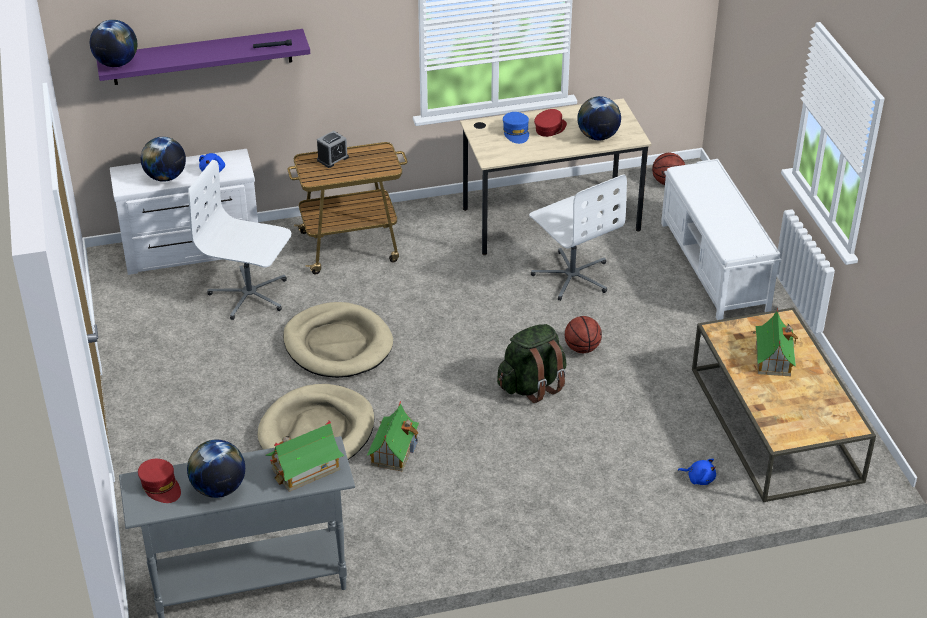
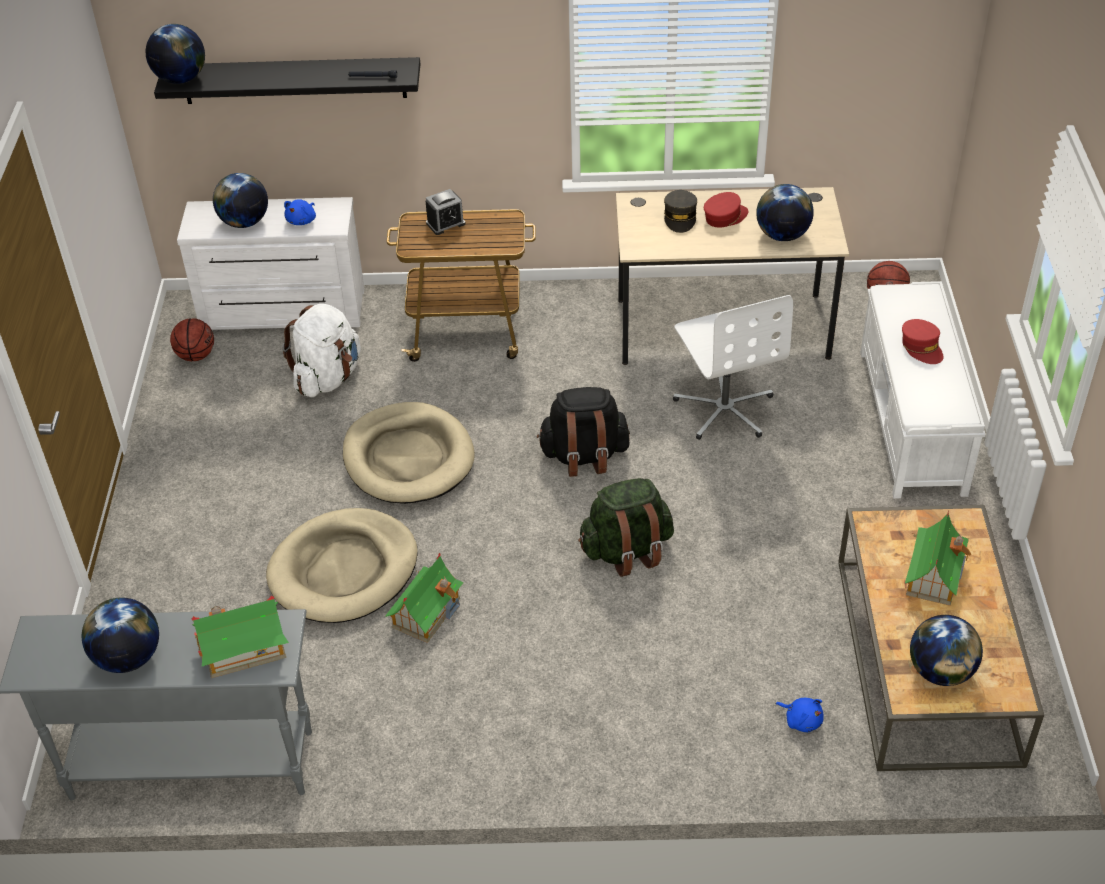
camera: 15 degrees right, 5 degrees up
purple shelf [96,29,310,85] -> black shelf [154,57,420,104]
red cap [138,459,181,503] -> red cap moved to [902,319,943,364]
white office chair [188,160,291,320] -> white backpack [282,304,361,397]
blue cap [503,112,529,144] -> grey cap [664,190,697,233]
basketball [565,316,602,353] -> basketball moved to [170,318,214,361]
none -> black backpack [537,387,630,477]
none -> globe [910,615,983,686]

